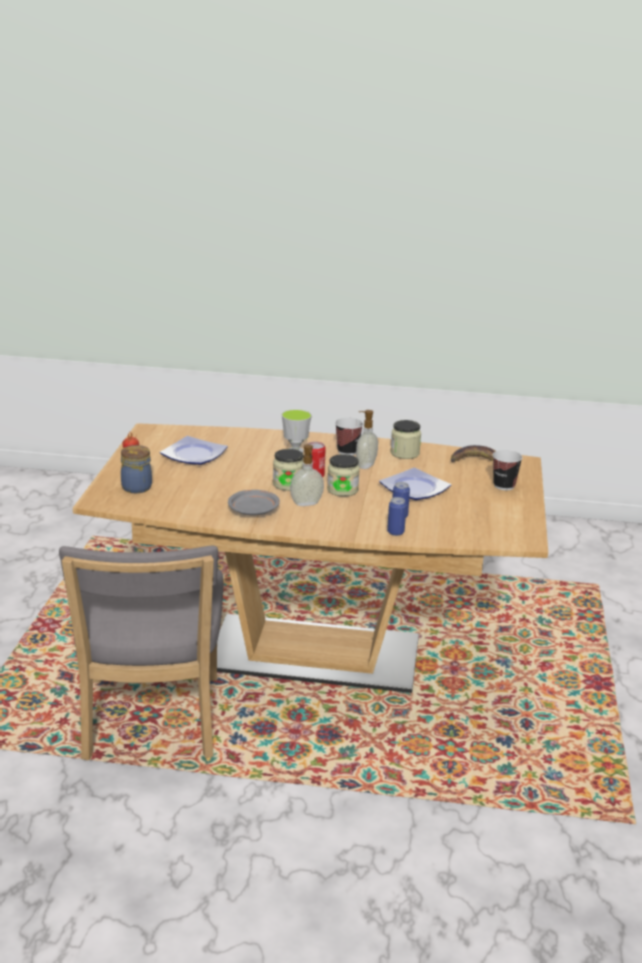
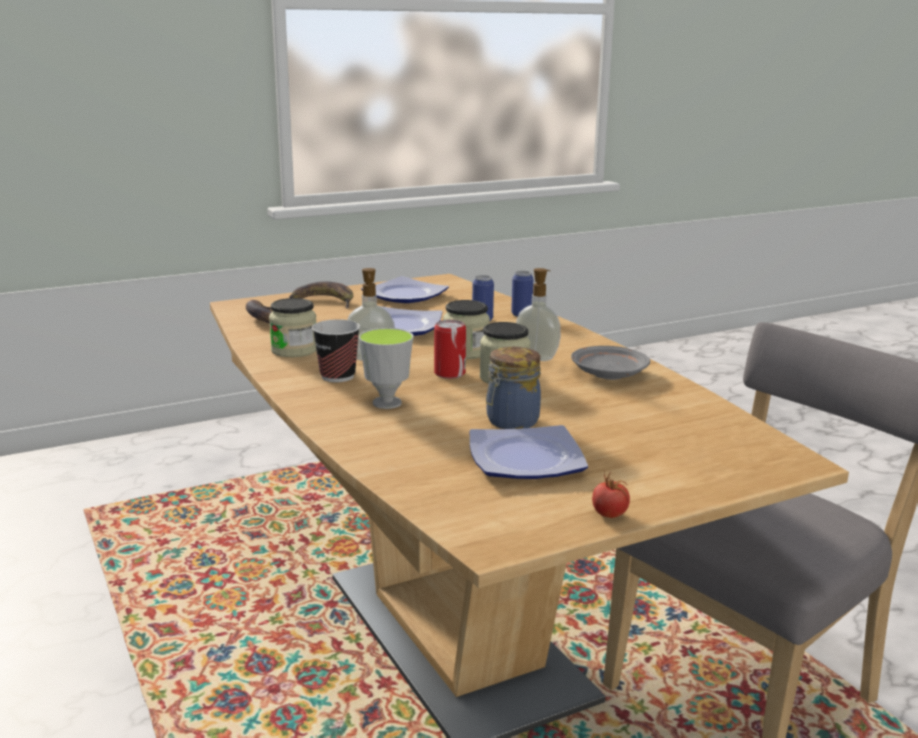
camera: 125 degrees left, 5 degrees down
jar [121,445,152,493] -> jar moved to [486,347,541,429]
cup [493,450,523,490] -> banana [289,281,353,309]
none -> plate [361,276,449,303]

